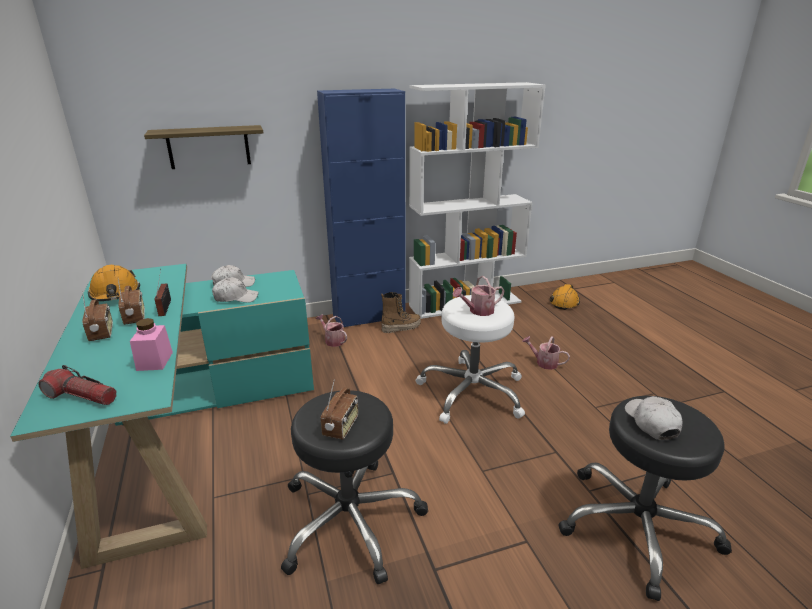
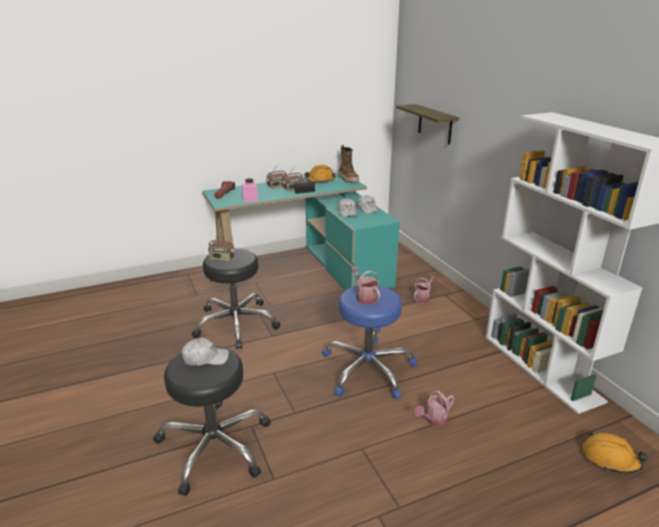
camera: 85 degrees right, 0 degrees up
blue cabinet [317,88,405,327] -> none
boot [381,292,421,333] -> boot moved to [338,145,359,183]
white stool [416,295,525,424] -> blue stool [322,285,418,399]
watering can [522,336,570,370] -> watering can turned 150 degrees counterclockwise [414,391,455,427]

